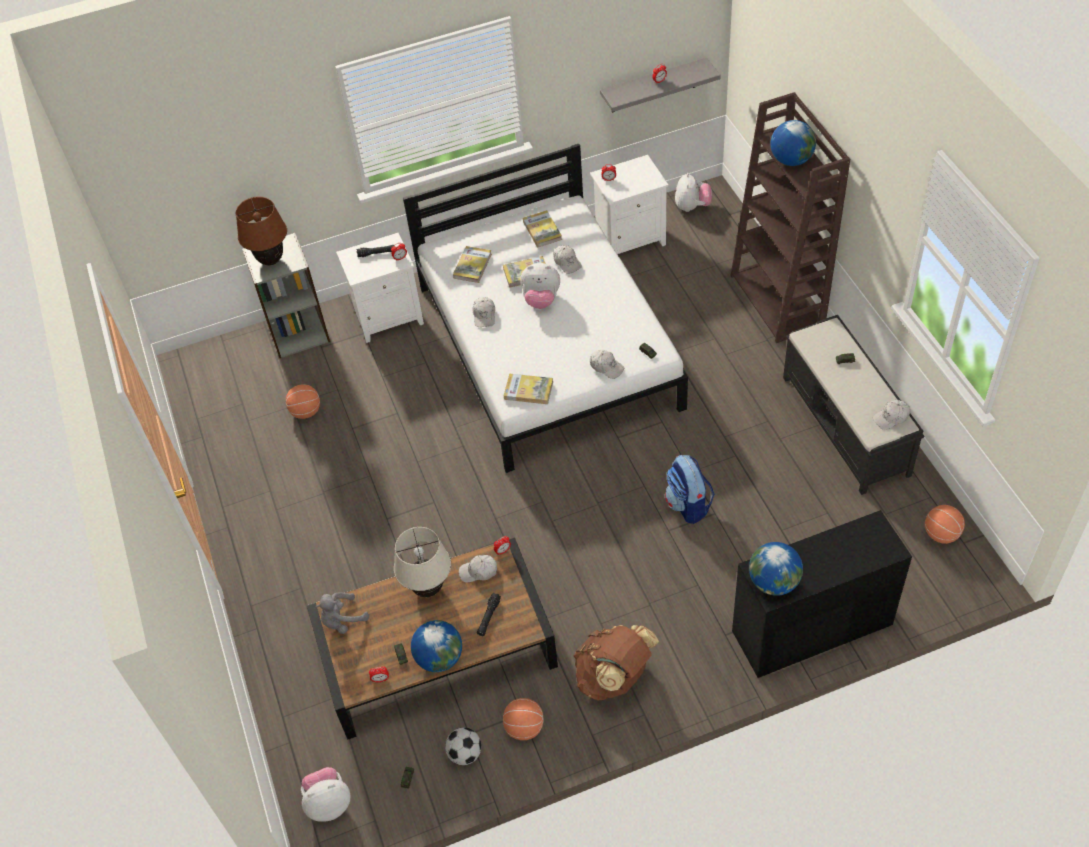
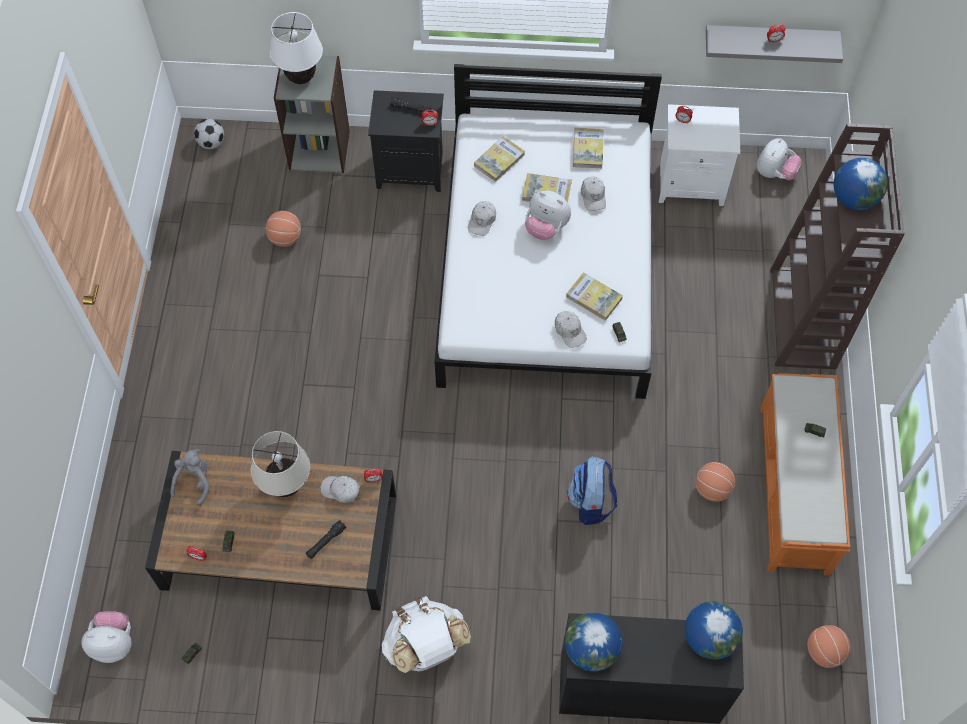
camera: 20 degrees right, 10 degrees up
brown table lamp [236,197,287,265] -> white table lamp [270,12,323,84]
grey plush toy [316,592,369,634] -> grey plush toy turned 120 degrees clockwise [170,449,210,506]
white nightstand [336,233,424,343] -> black nightstand [368,90,444,192]
globe [411,620,462,672] -> globe moved to [685,601,743,660]
football [445,727,481,765] -> football moved to [194,119,224,149]
basketball [503,698,544,740] -> basketball moved to [695,462,735,502]
book [504,374,553,404] -> book moved to [566,272,623,321]
brown backpack [573,625,659,700] -> white backpack [382,596,471,673]
black bench [783,315,924,495] -> orange bench [760,373,850,575]
white cap [873,400,910,430] -> none

